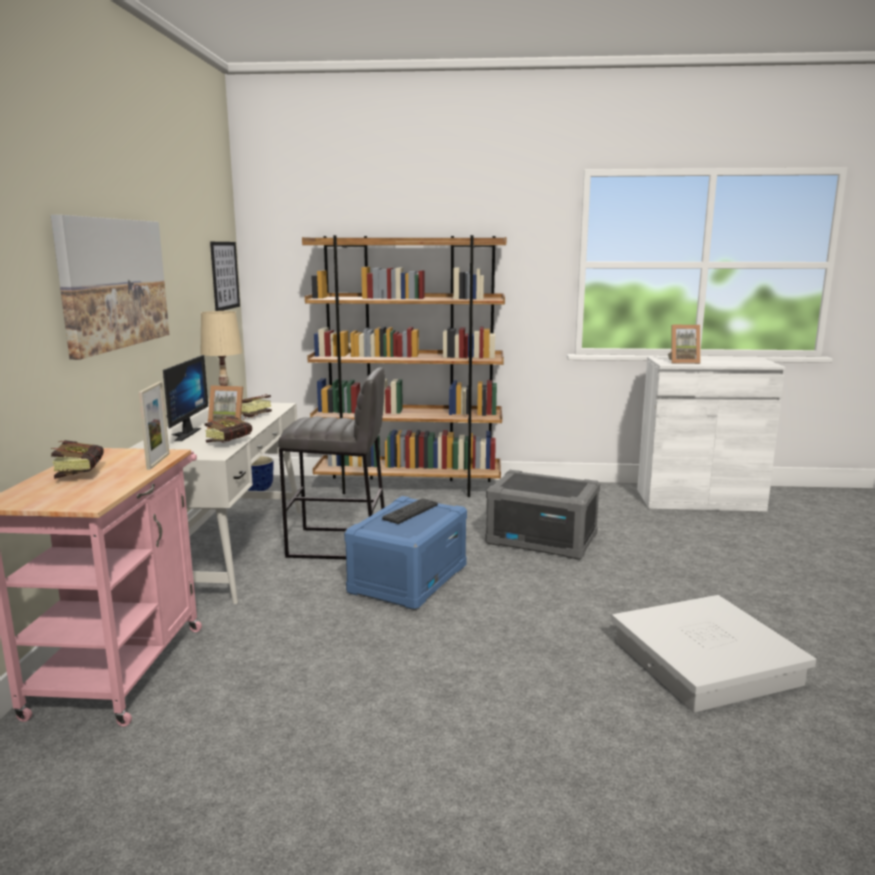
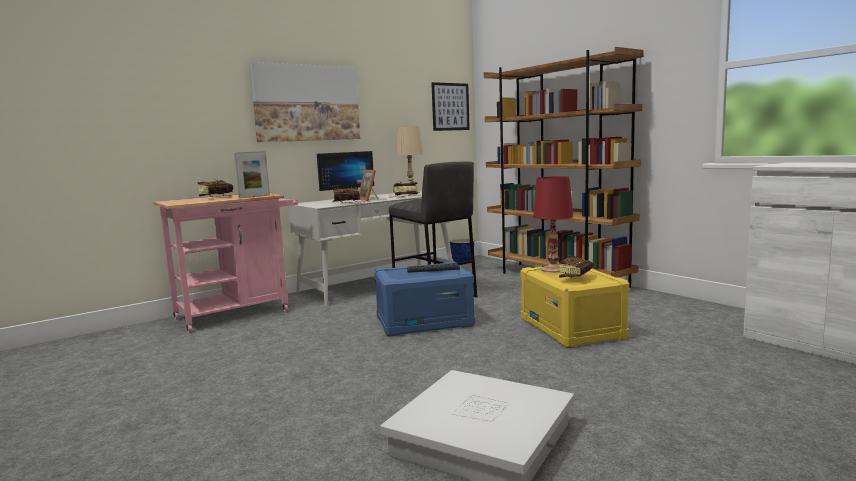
camera: 50 degrees right, 5 degrees down
grey storage box [485,470,600,560] -> yellow storage box [520,264,629,348]
picture frame [668,325,700,364] -> none
none -> red table lamp [533,176,573,272]
none -> book [559,255,593,278]

